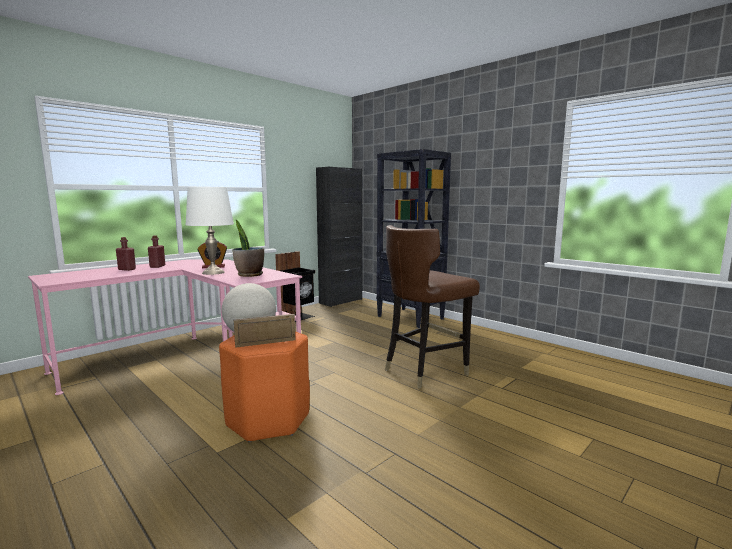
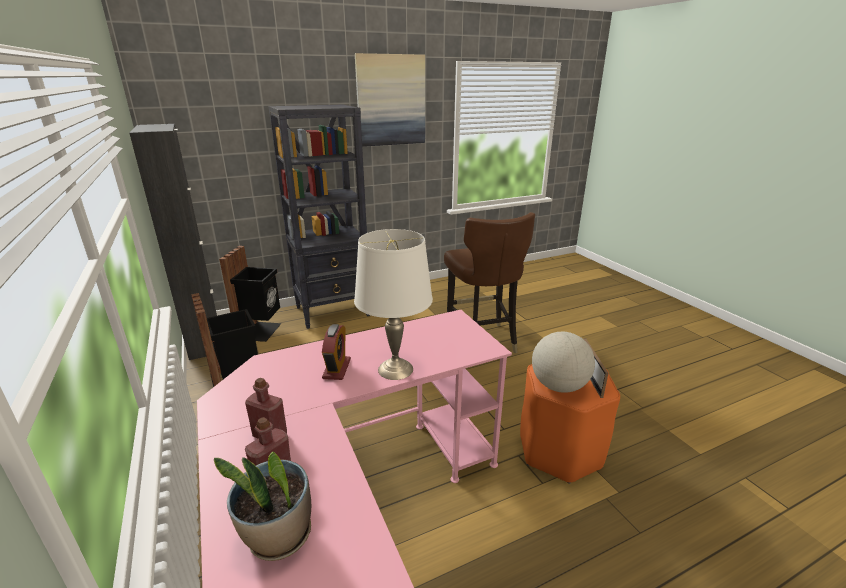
camera: 70 degrees left, 15 degrees up
potted plant [232,219,264,277] -> potted plant moved to [214,452,311,561]
none -> black trash can [219,246,282,342]
none -> picture [355,53,425,147]

